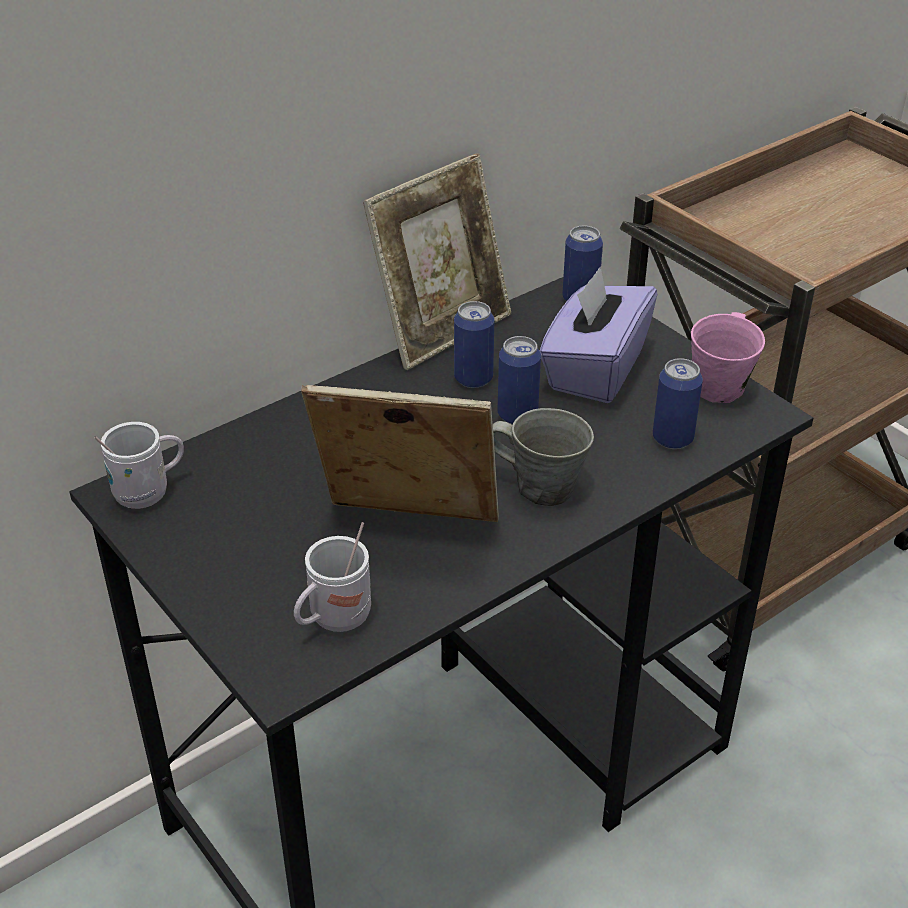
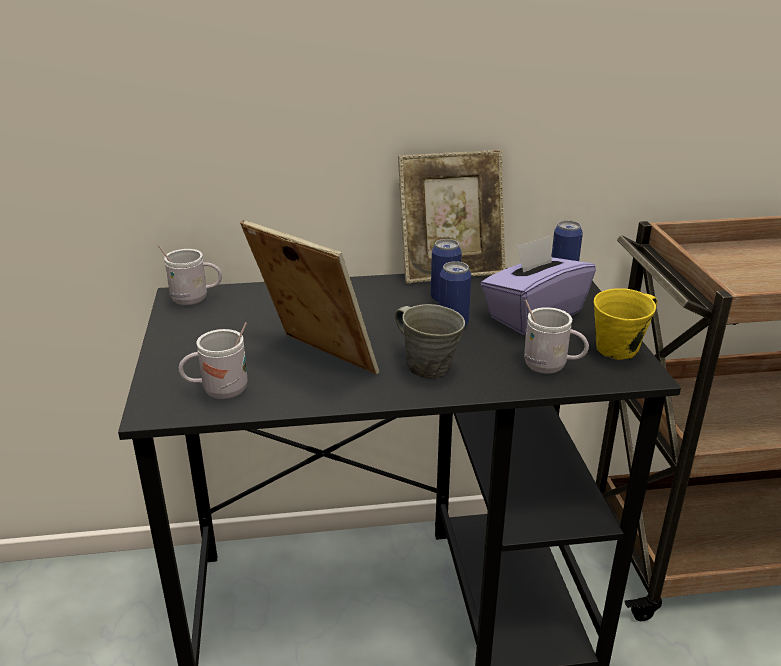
camera: 30 degrees right, 10 degrees down
can [653,358,703,449] -> white mug [524,300,589,374]
pink mug [691,312,765,403] -> yellow mug [594,288,657,360]

